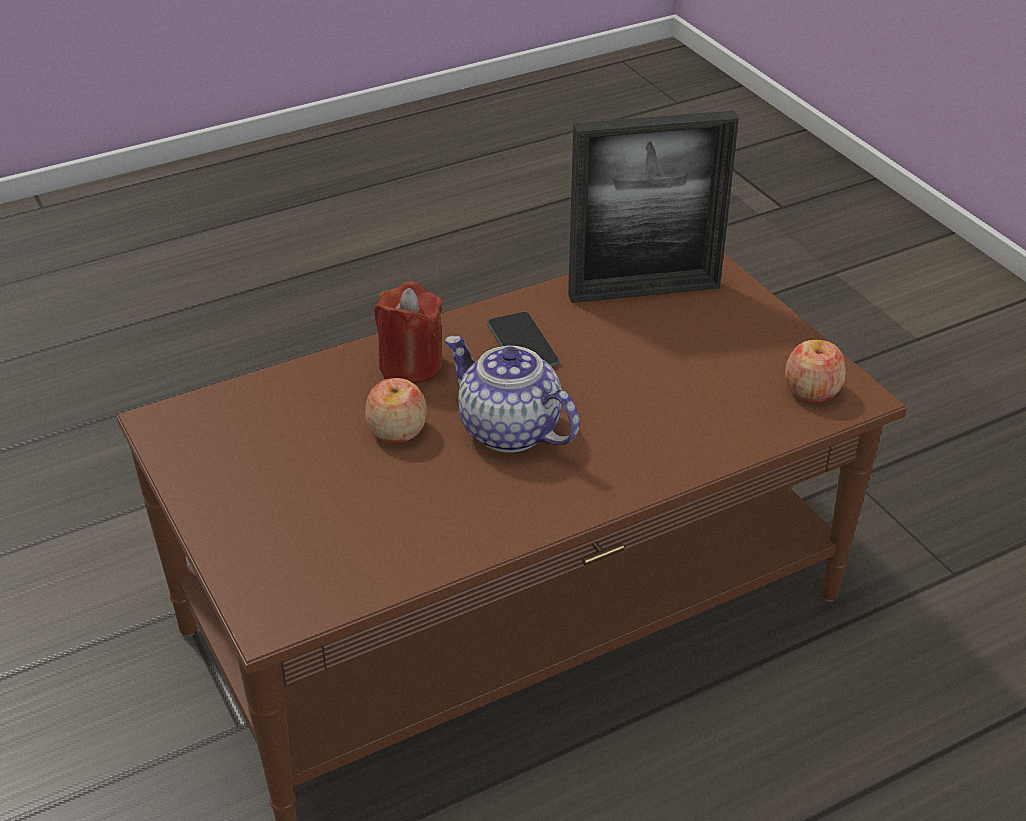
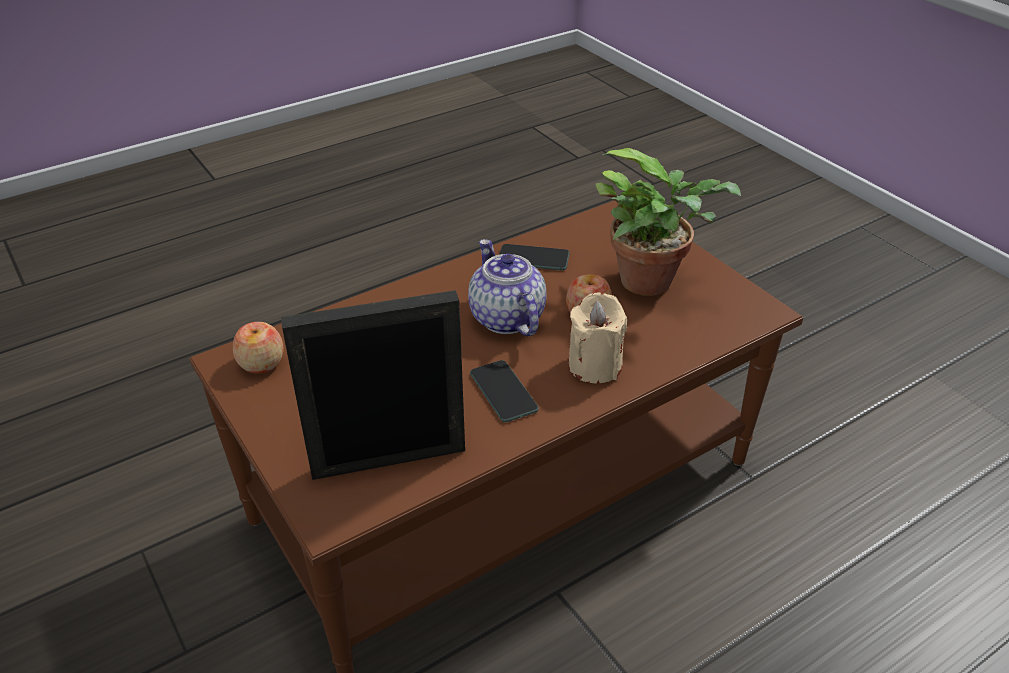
camera: 175 degrees right, 0 degrees up
red candle [374,282,443,384] -> beige candle [568,292,627,383]
teapot [445,336,580,453] -> teapot turned 150 degrees counterclockwise [468,239,547,336]
none -> phone [499,244,570,270]
none -> potted plant [596,148,741,296]

